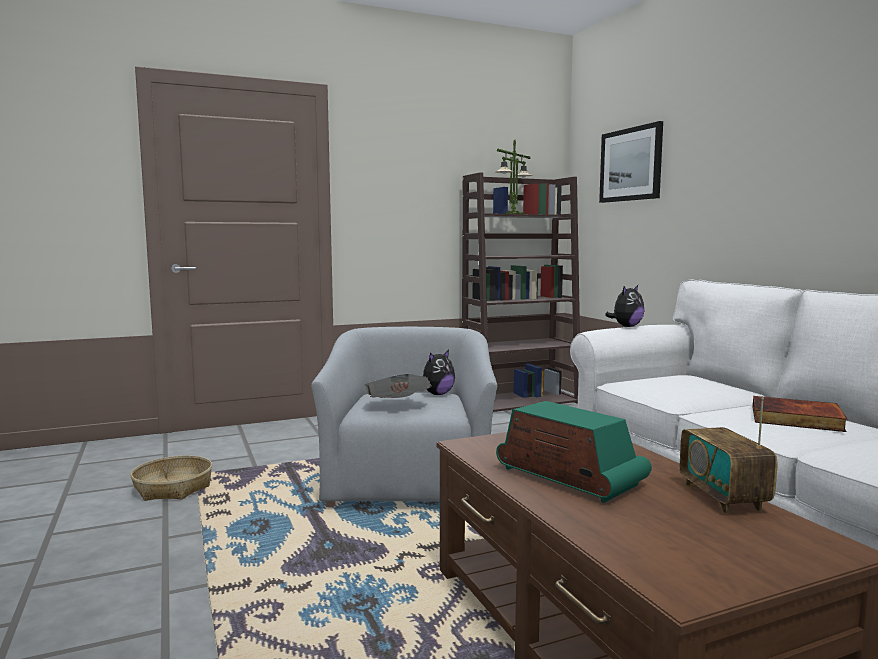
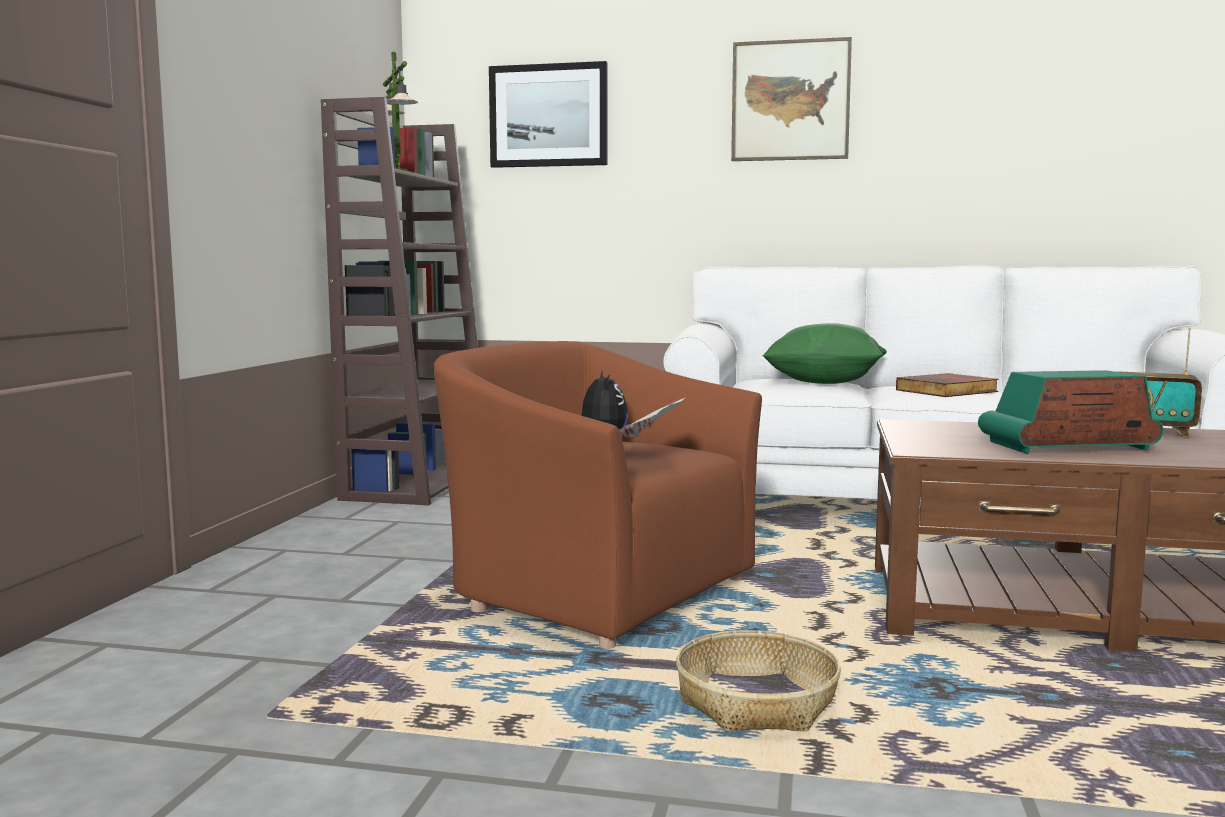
camera: 55 degrees left, 0 degrees up
basket [130,456,212,501] -> basket moved to [676,630,841,731]
grey armchair [311,327,497,507] -> brown armchair [433,341,762,649]
plush toy [605,285,644,327] -> none
none -> picture [731,37,852,161]
none -> green pillow [763,323,887,384]

